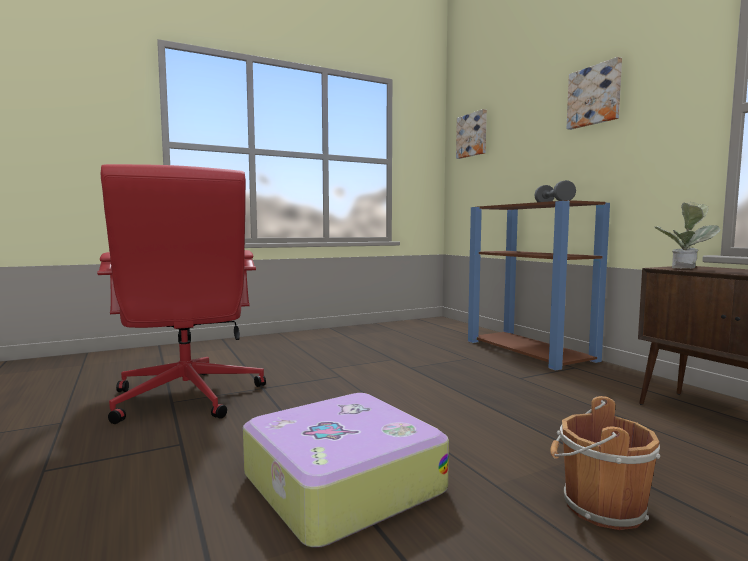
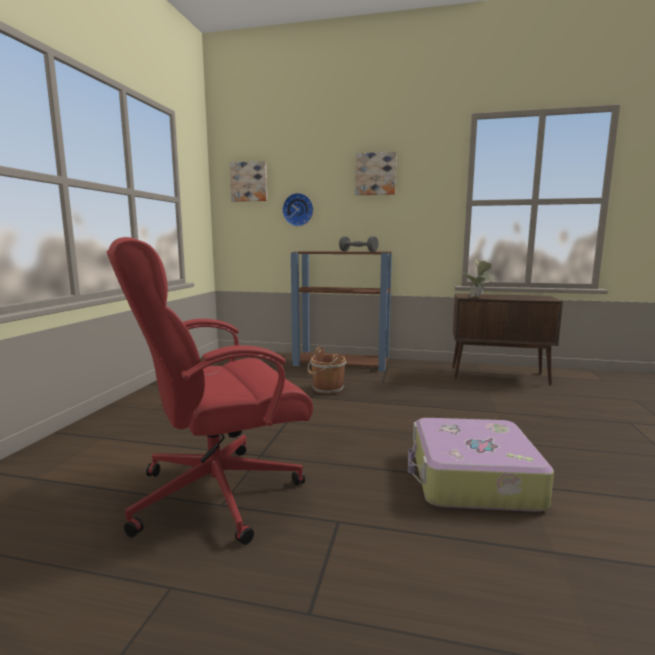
camera: 50 degrees left, 5 degrees up
red office chair [97,164,266,424] -> red office chair turned 135 degrees clockwise [107,237,313,545]
brown bucket [550,396,660,530] -> brown bucket moved to [308,347,347,395]
none -> wall clock [282,193,314,226]

